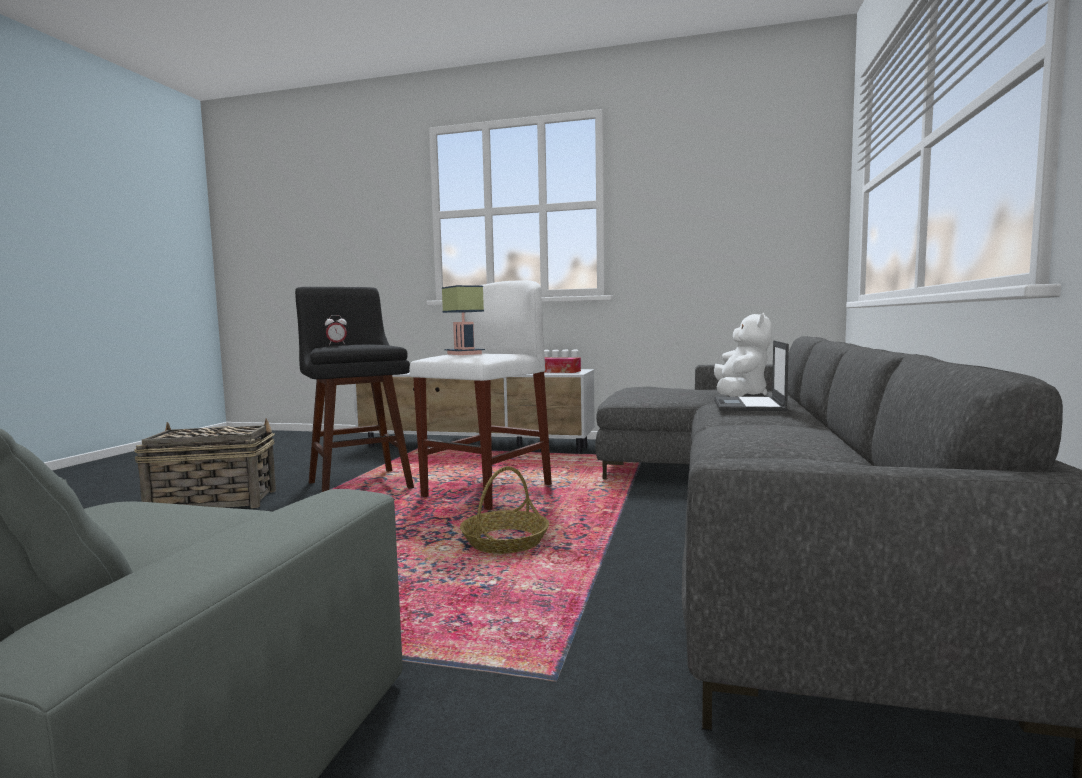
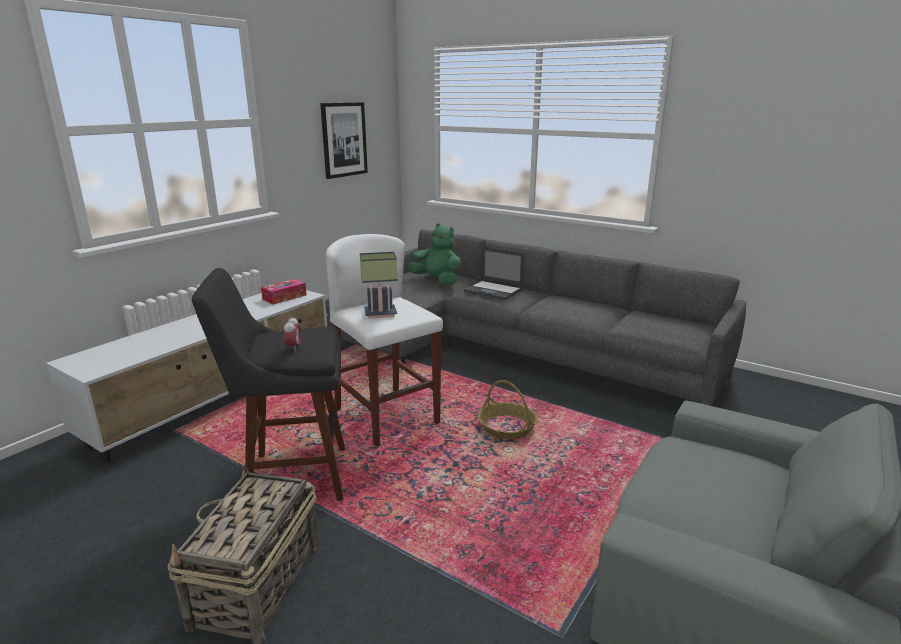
camera: 70 degrees left, 15 degrees up
white plush toy [714,313,772,397] -> green plush toy [408,223,461,285]
none -> picture [320,102,368,179]

